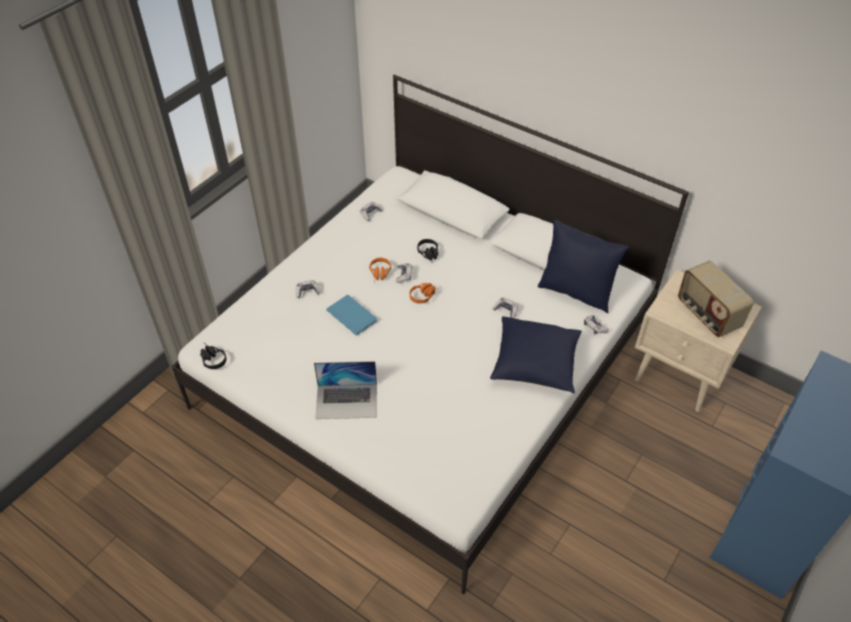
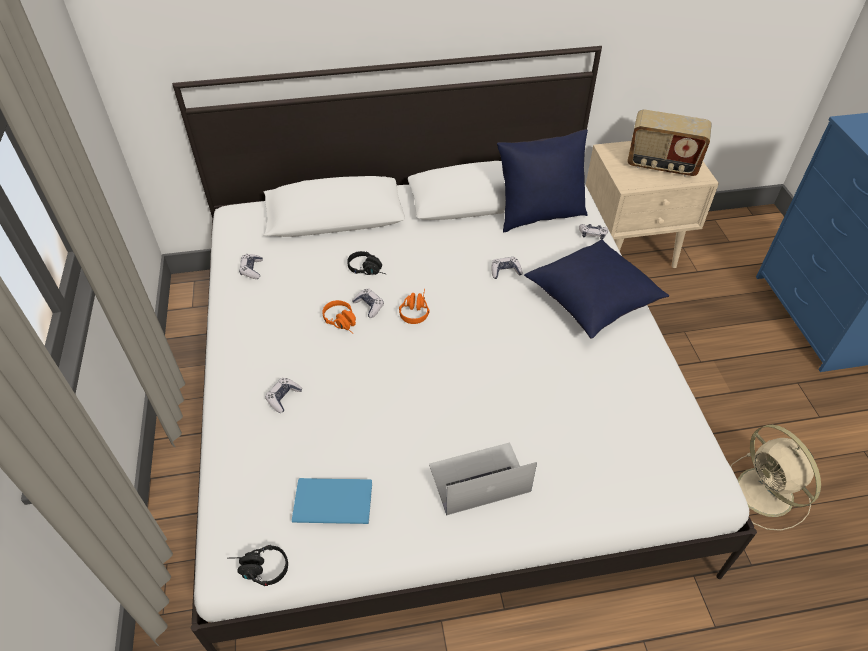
camera: 45 degrees left, 0 degrees up
laptop [314,361,377,419] -> laptop turned 150 degrees counterclockwise [429,442,537,516]
blue book [326,295,377,336] -> blue book moved to [292,478,372,524]
none -> beige fan [730,425,821,531]

